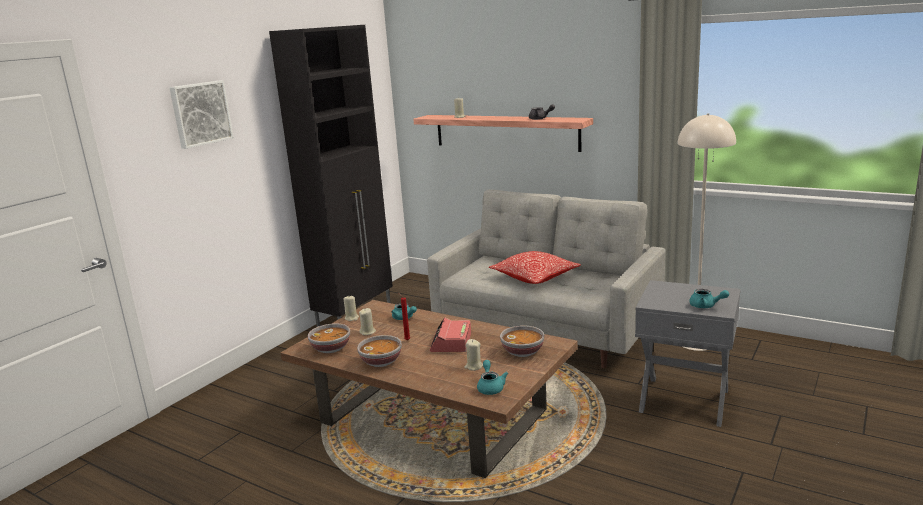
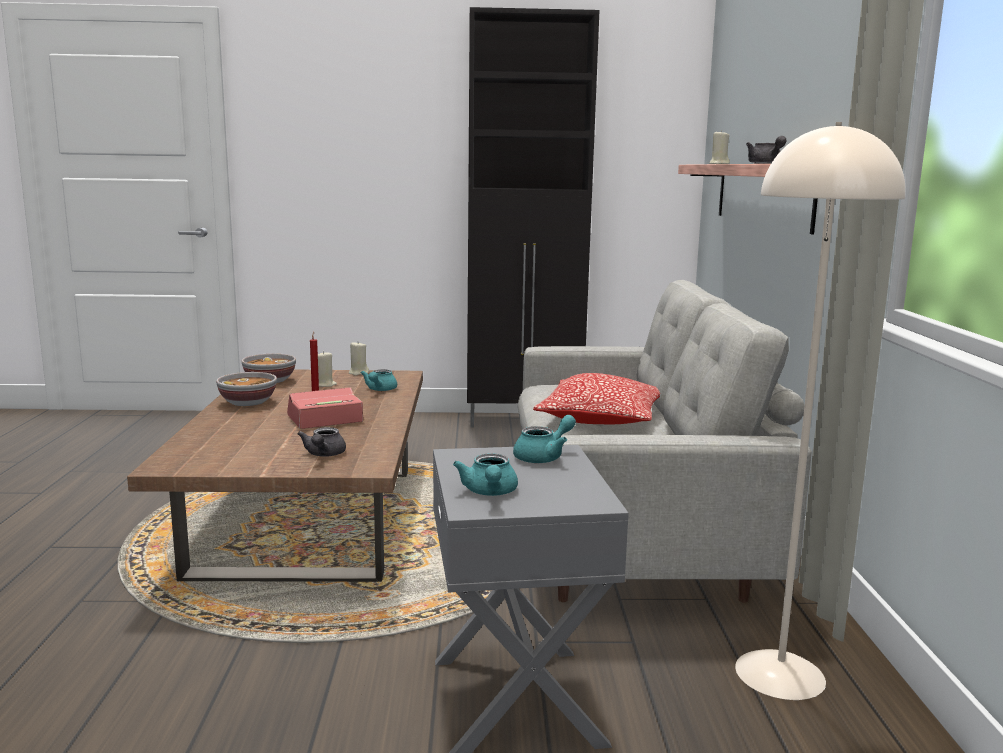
camera: 55 degrees right, 5 degrees down
picture [169,80,234,149] -> none
beige candle [464,339,483,371] -> none
turquoise teapot [477,360,508,395] -> turquoise teapot moved to [513,415,576,463]
bowl [500,326,544,357] -> grey teapot [297,427,346,457]

